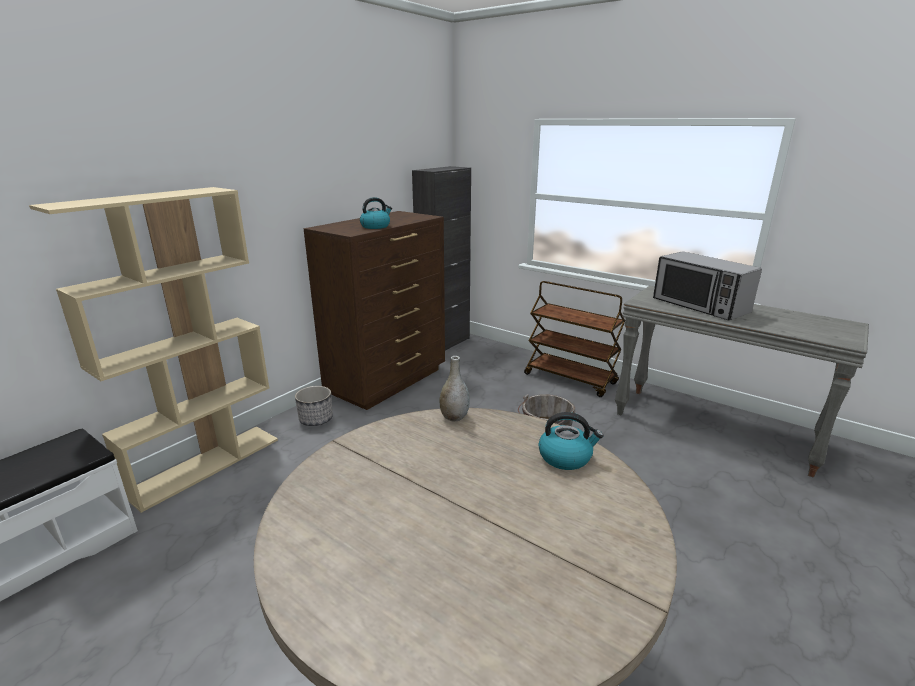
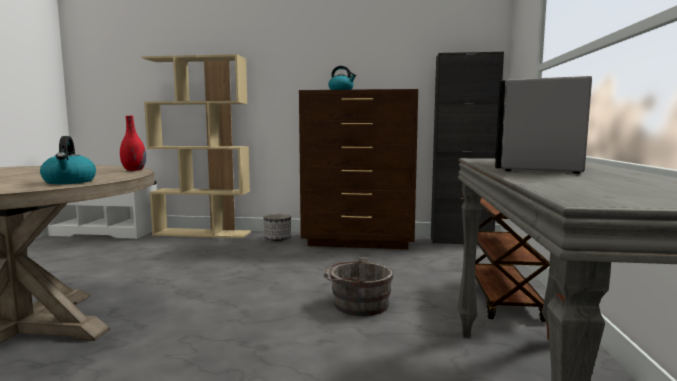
camera: 60 degrees right, 15 degrees down
grey vase [439,356,470,421] -> red vase [120,116,146,171]

